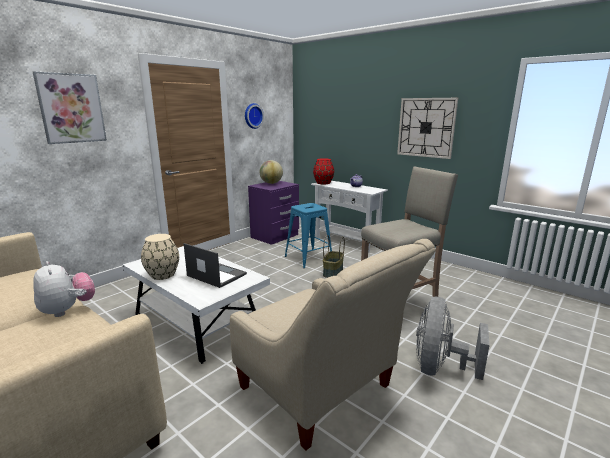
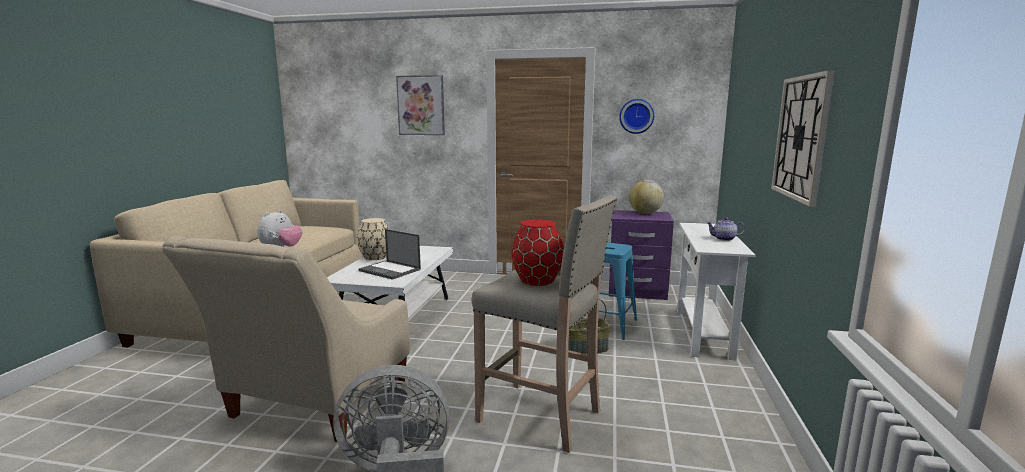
camera: 60 degrees right, 5 degrees down
laptop [183,243,247,288] -> laptop turned 120 degrees clockwise [359,229,421,280]
red vase [313,158,334,184] -> red vase moved to [511,220,564,286]

